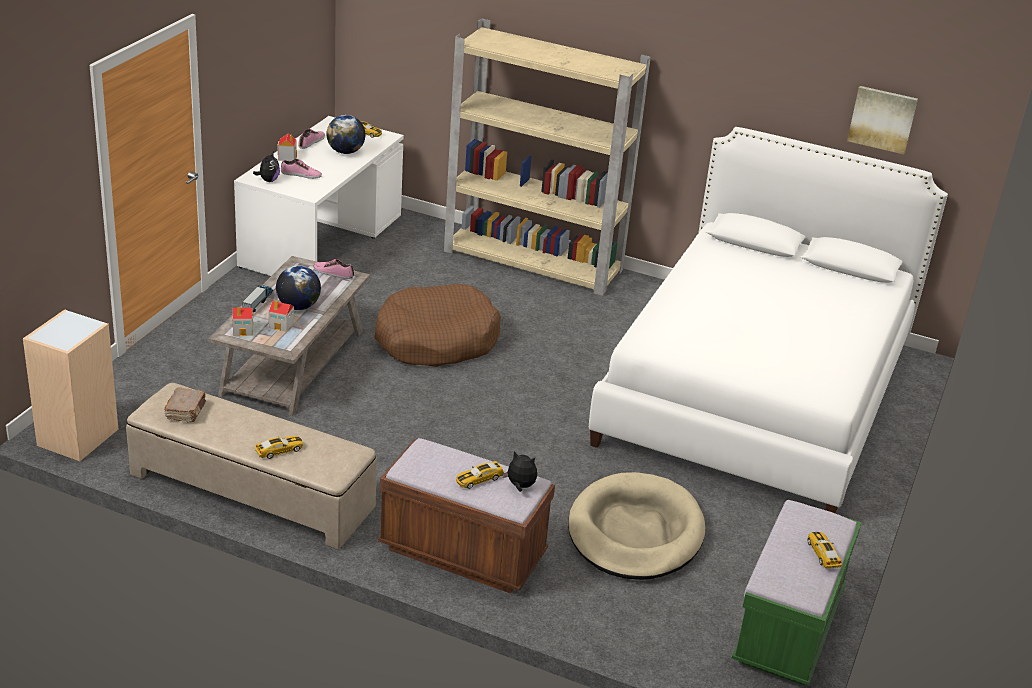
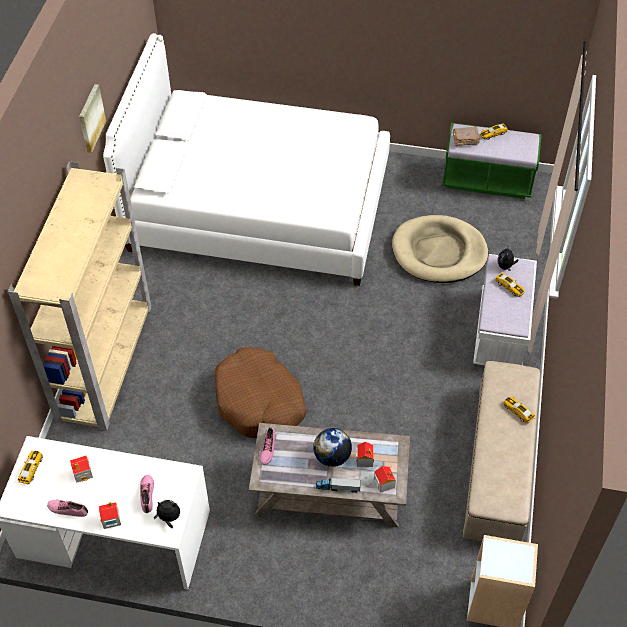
camera: 100 degrees left, 20 degrees up
brown book [164,387,206,422] -> brown book moved to [453,127,480,146]
globe [326,115,365,154] -> toy house [70,455,93,482]
brown bench [378,438,555,594] -> white bench [473,254,537,365]
picture [847,86,918,154] -> picture moved to [79,84,106,153]

